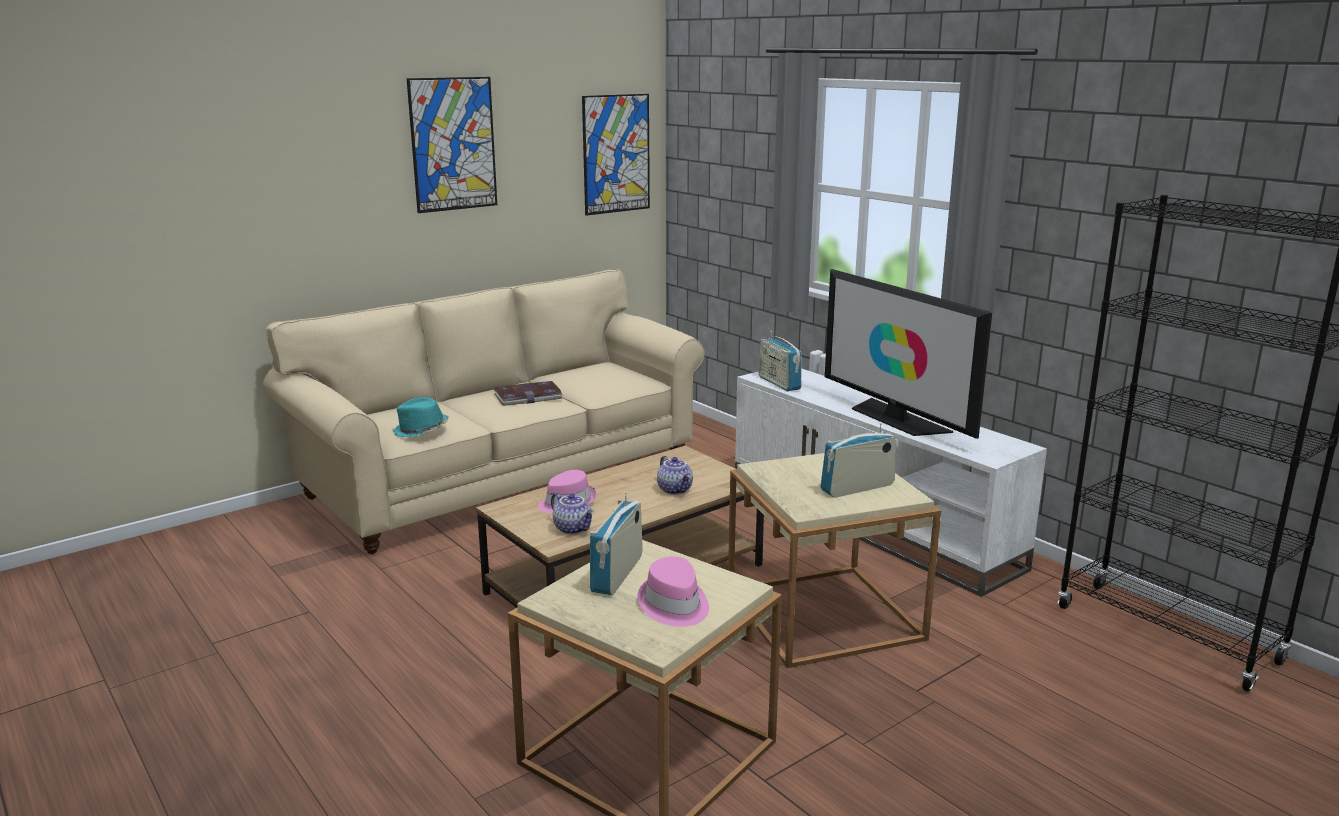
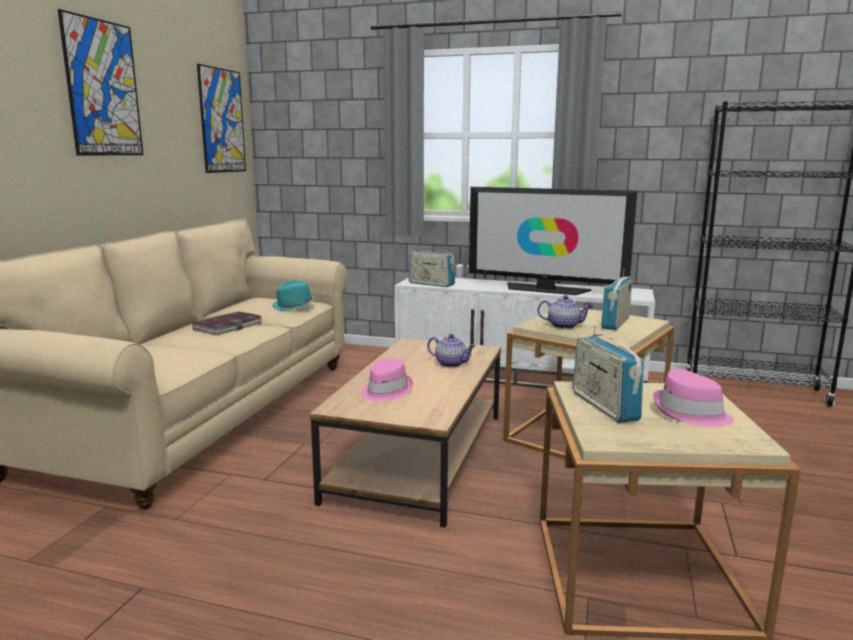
camera: 35 degrees left, 5 degrees down
turquoise hat [393,397,449,437] -> turquoise hat moved to [272,280,315,311]
teapot [551,493,594,535] -> teapot moved to [538,295,592,329]

